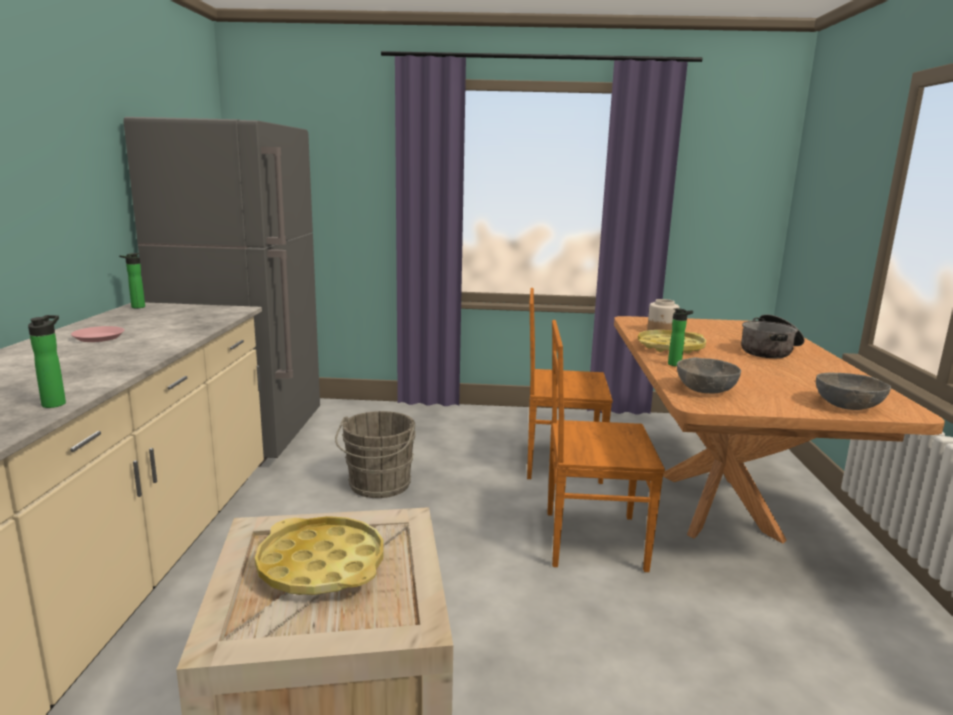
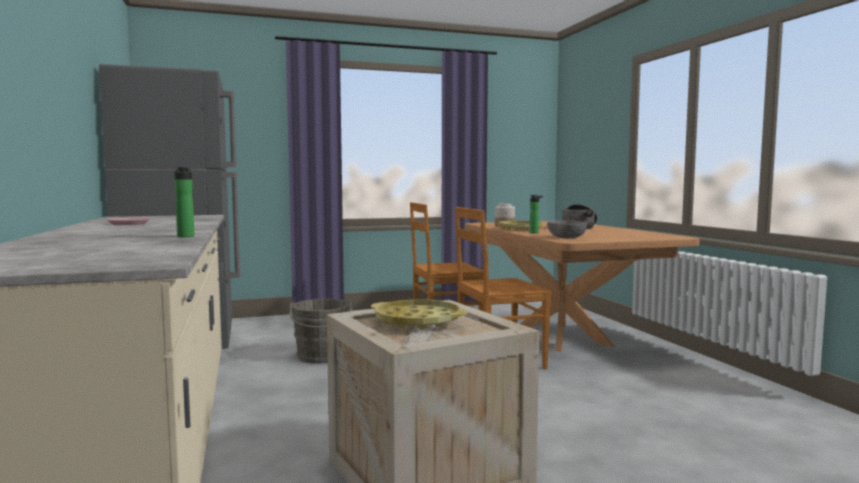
camera: 20 degrees left, 10 degrees down
bottle [119,253,145,308] -> none
grey bowl [816,372,891,410] -> none

